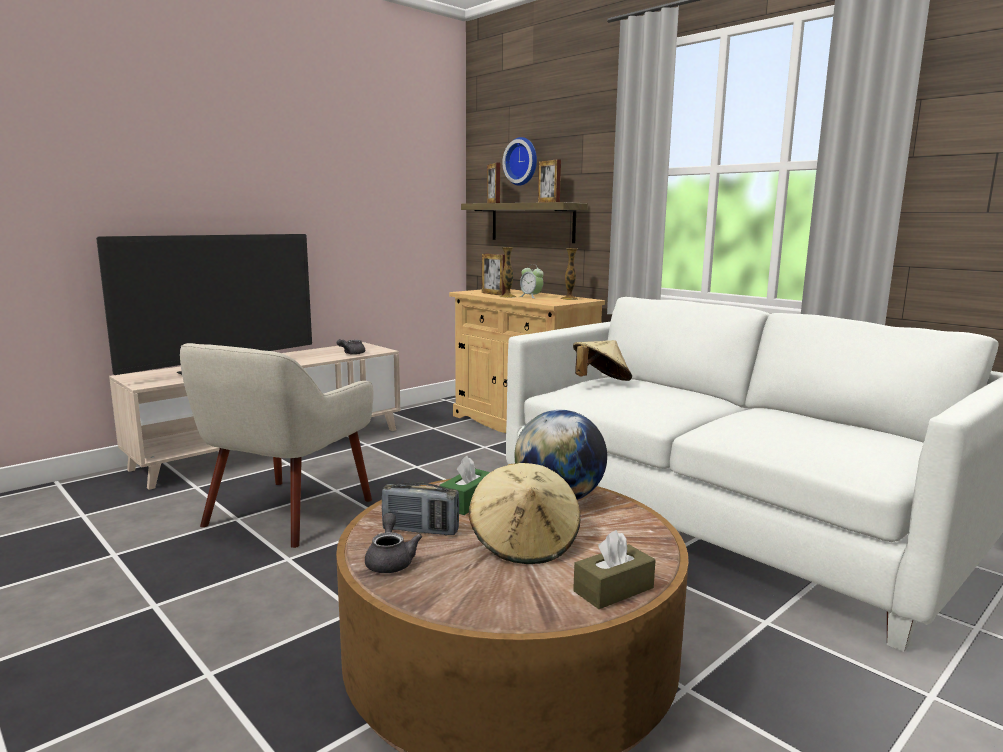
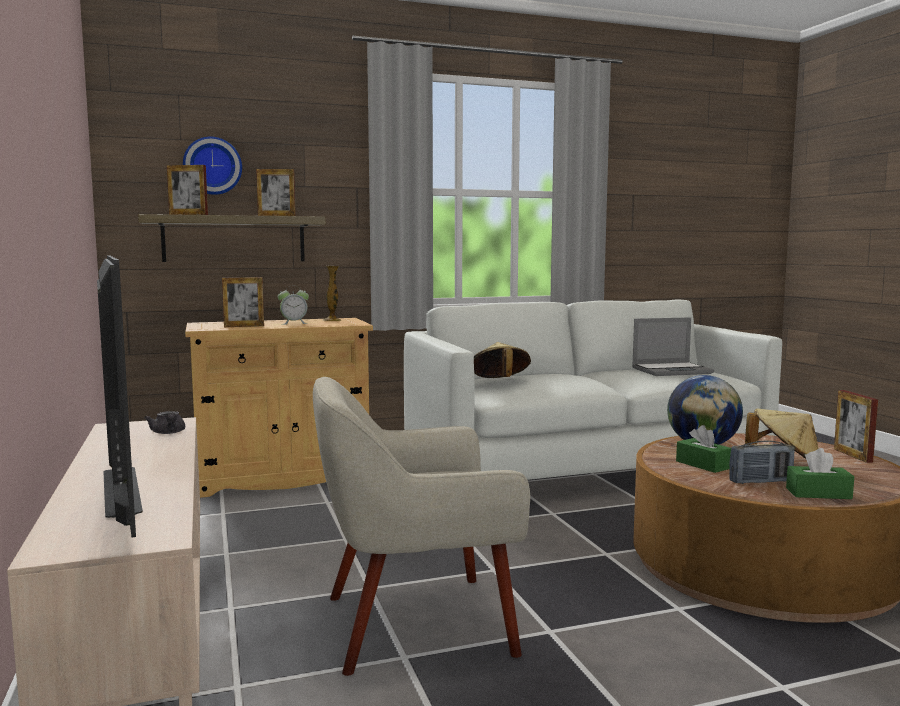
camera: 65 degrees left, 5 degrees down
beige armchair [180,343,374,548] -> beige armchair turned 120 degrees clockwise [313,377,530,676]
grey teapot [365,513,422,573] -> green tissue box [786,448,854,499]
radio [382,482,459,535] -> radio turned 45 degrees clockwise [729,440,794,484]
vase [500,247,516,298] -> none
brown tissue box [573,530,656,609] -> picture frame [834,390,878,463]
none -> laptop [632,317,714,376]

